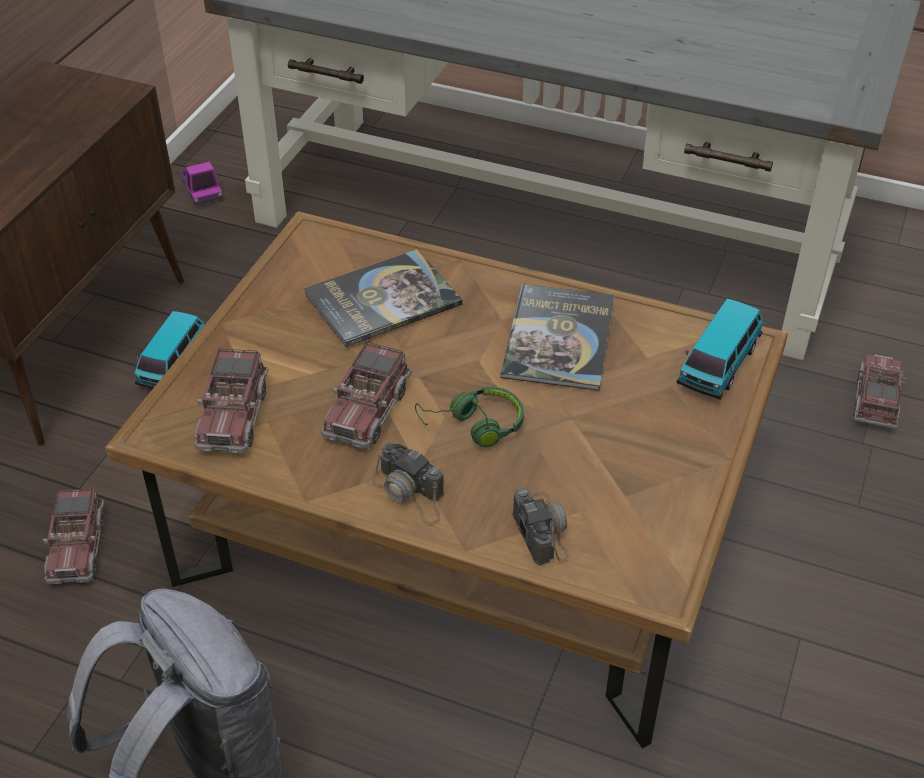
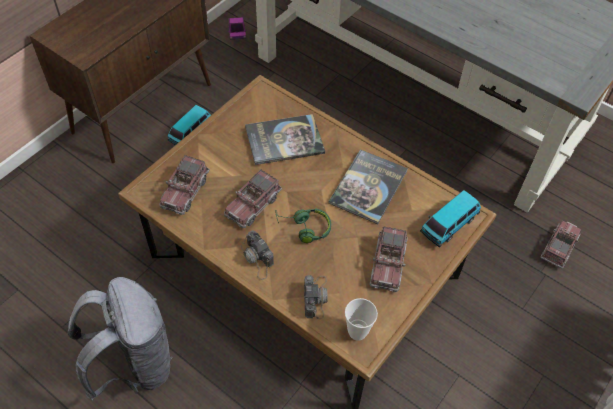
camera: 15 degrees right, 10 degrees up
toy truck [43,488,104,584] -> toy truck moved to [369,227,408,292]
none -> cup [345,298,378,341]

